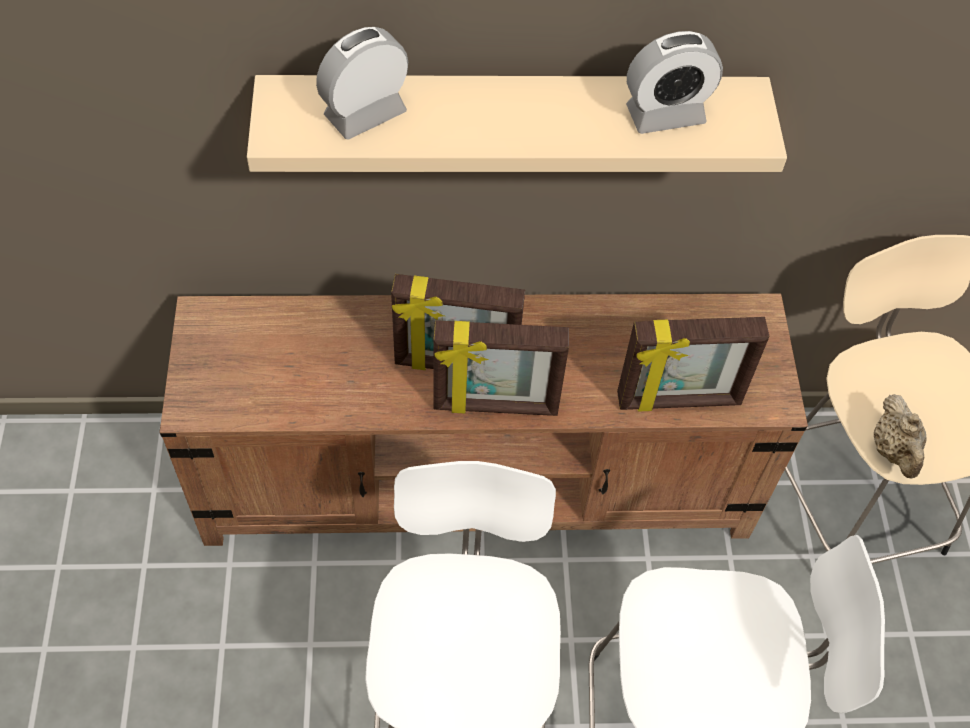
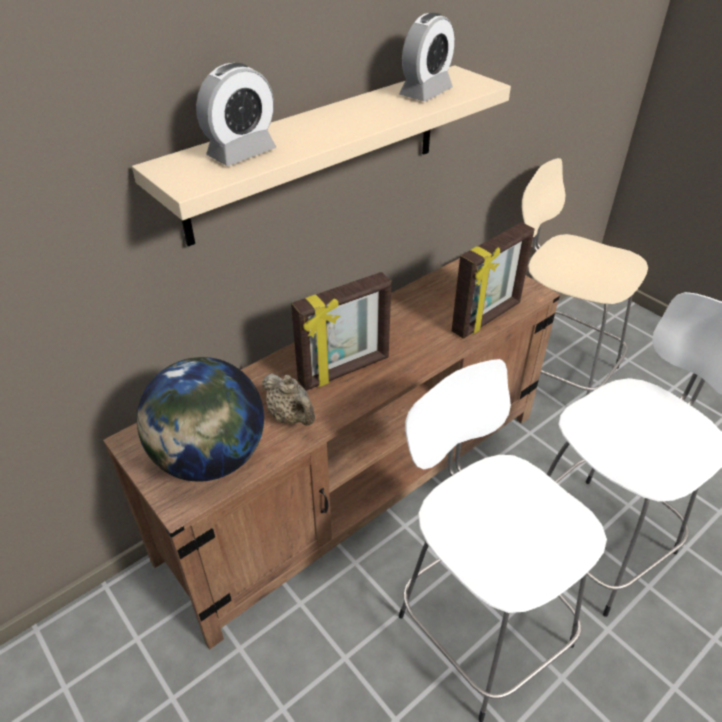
camera: 35 degrees left, 15 degrees down
alarm clock [316,27,408,139] -> alarm clock turned 150 degrees counterclockwise [196,63,276,166]
picture frame [433,320,569,416] -> none
beige teapot [874,394,927,478] -> beige teapot moved to [262,374,315,426]
none -> globe [137,357,264,481]

